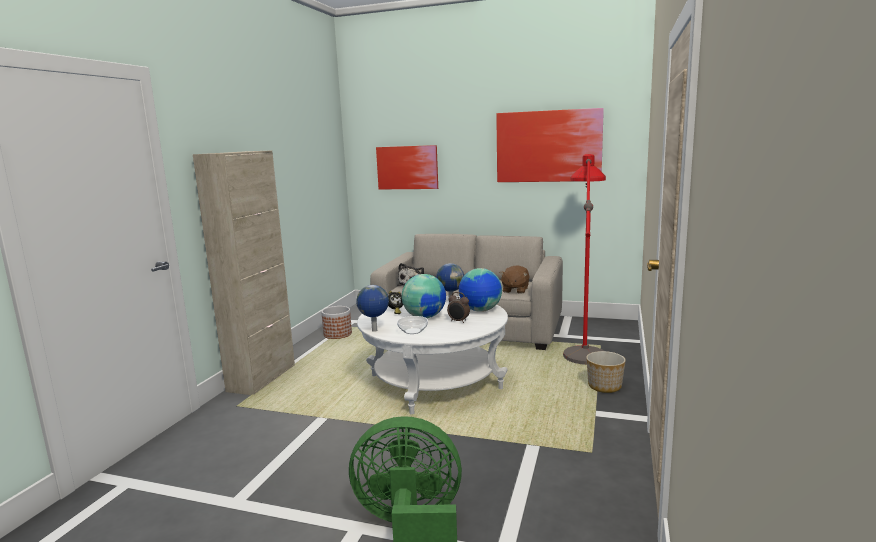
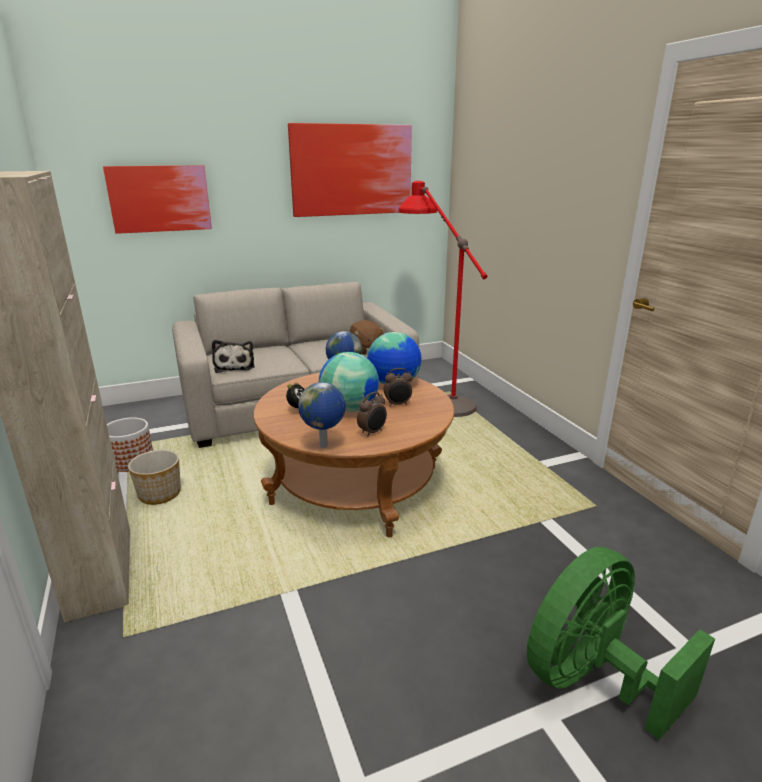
camera: 40 degrees left, 10 degrees up
white coffee table [357,295,508,414] -> brown coffee table [254,373,454,538]
bowl [397,316,428,334] -> alarm clock [357,392,387,437]
planter [586,351,626,393] -> planter moved to [128,450,181,505]

